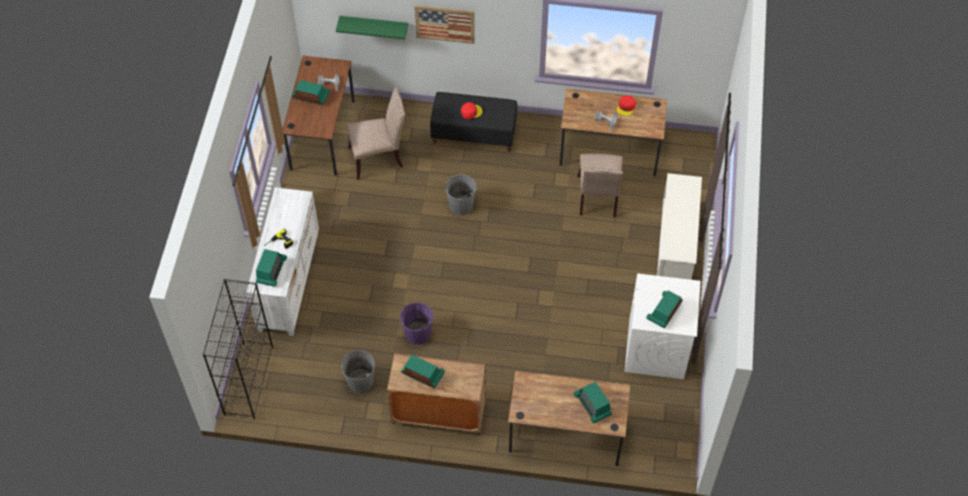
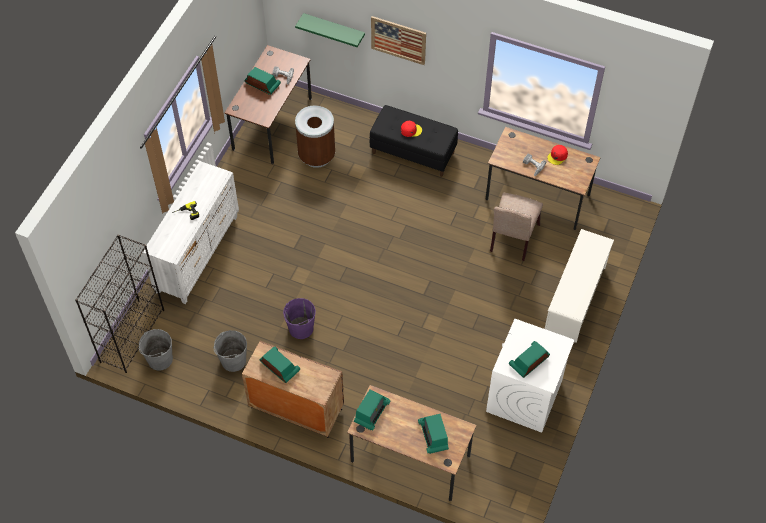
camera: 15 degrees right, 0 degrees up
radio [256,249,287,286] -> radio moved to [354,390,391,431]
beige chair [346,88,405,180] -> brown trash can [295,105,335,168]
grey bucket [446,174,477,215] -> grey bucket moved to [139,329,173,371]

